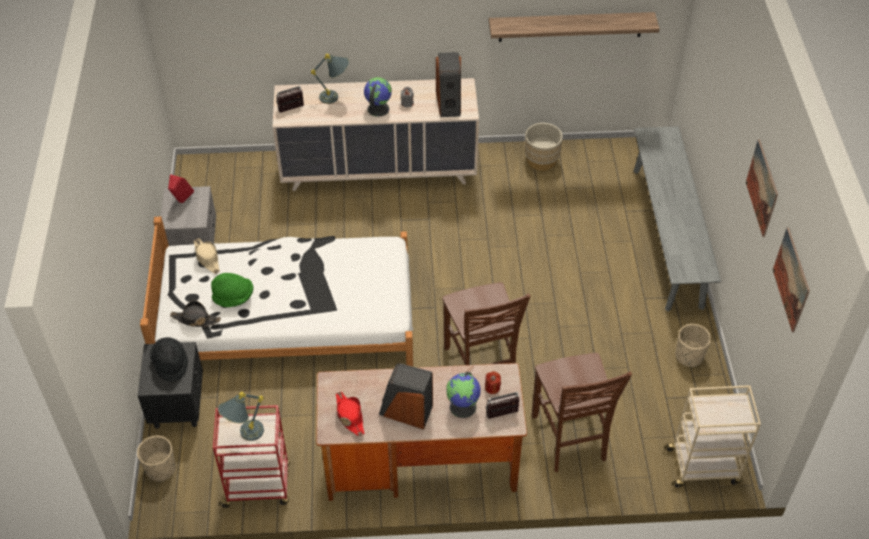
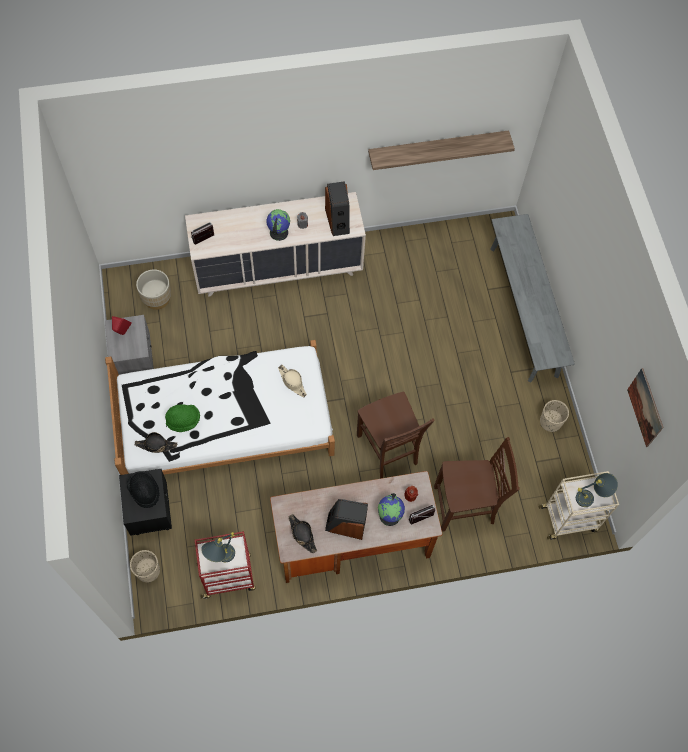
camera: 10 degrees left, 15 degrees up
beige hat [194,238,220,274] -> beige hat moved to [278,365,307,397]
grey table lamp [311,54,349,104] -> grey table lamp moved to [576,473,618,507]
red hat [336,392,365,436] -> black hat [288,514,317,553]
beige planter [525,123,563,171] -> beige planter moved to [136,269,171,310]
brown chair [532,353,632,472] -> brown chair turned 75 degrees counterclockwise [434,437,519,532]
picture [746,139,778,237] -> none

